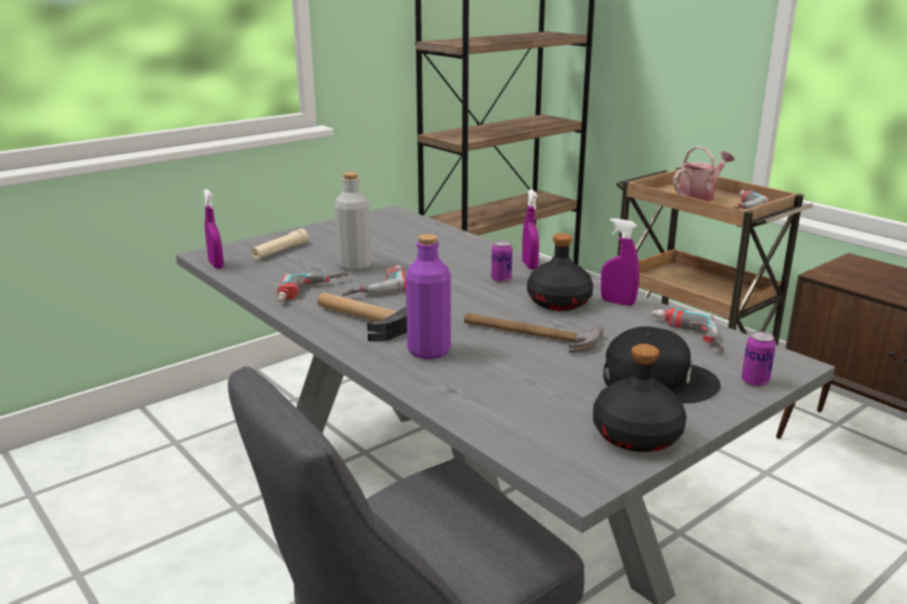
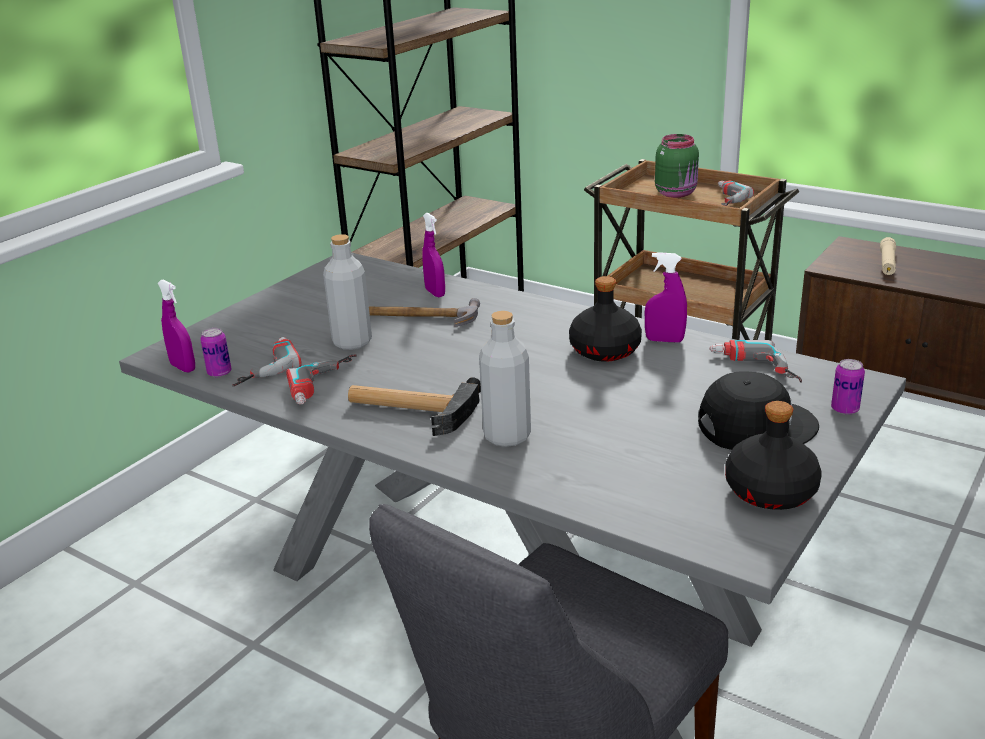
camera: 15 degrees left, 5 degrees up
beige flashlight [251,229,309,259] -> beige flashlight moved to [880,237,896,275]
power drill [342,265,406,296] -> power drill moved to [232,337,302,386]
purple bottle [406,234,451,359] -> grey bottle [479,311,531,447]
hammer [464,313,604,353] -> hammer moved to [369,298,480,327]
can [491,240,513,283] -> can moved to [200,328,231,377]
purple spray bottle [522,189,539,269] -> purple spray bottle moved to [422,213,445,297]
watering can [673,146,734,202] -> green jar [655,134,699,198]

